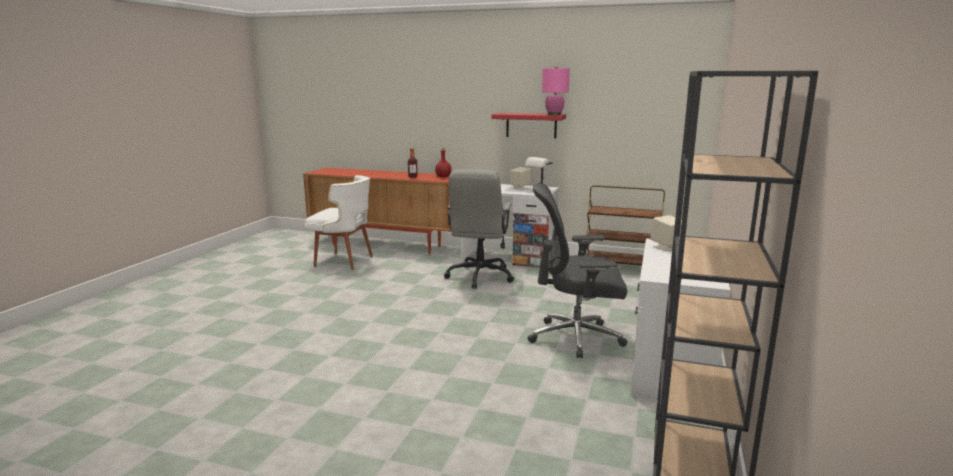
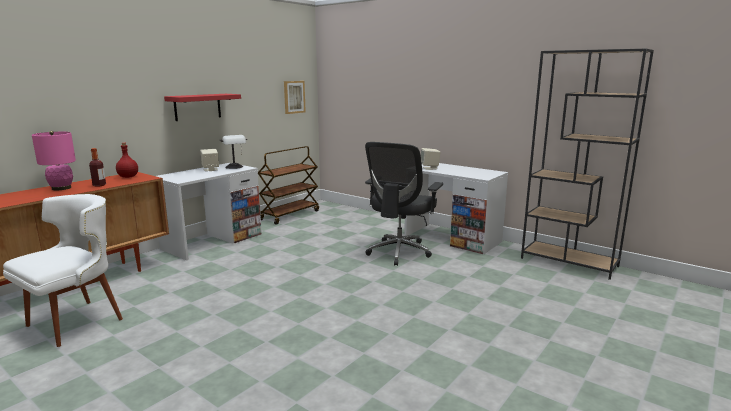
camera: 70 degrees left, 0 degrees up
grey office chair [444,169,514,289] -> none
pink table lamp [542,66,570,115] -> pink table lamp moved to [32,131,76,191]
none -> picture [284,81,306,114]

